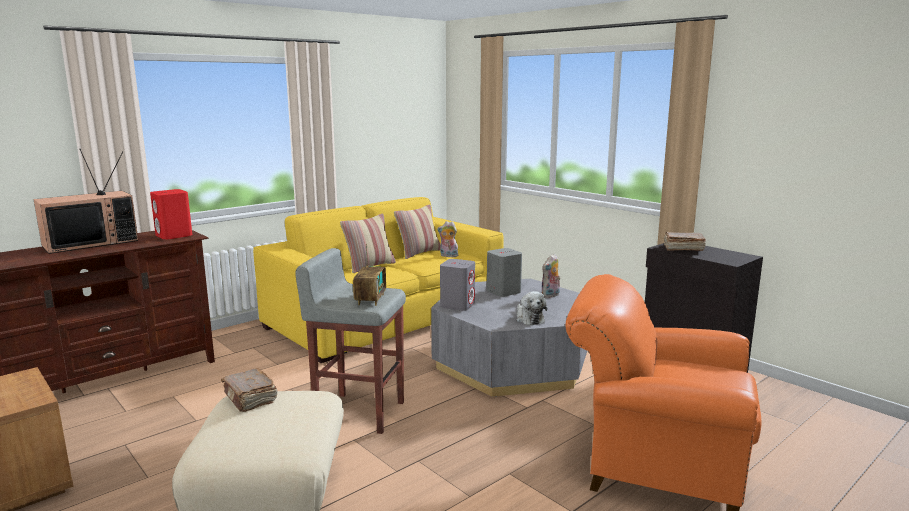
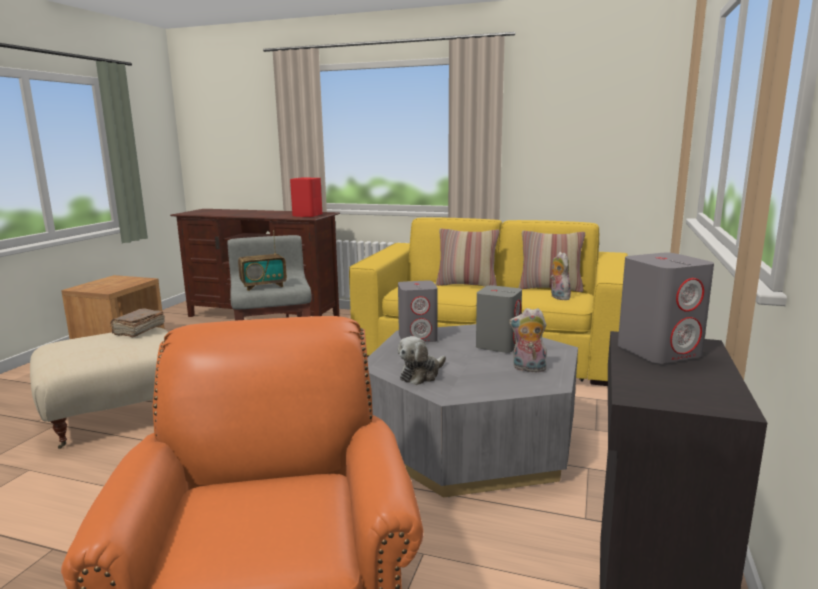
camera: 60 degrees right, 0 degrees up
television [33,149,138,254] -> none
brown book [663,232,706,251] -> grey speaker [618,253,714,364]

